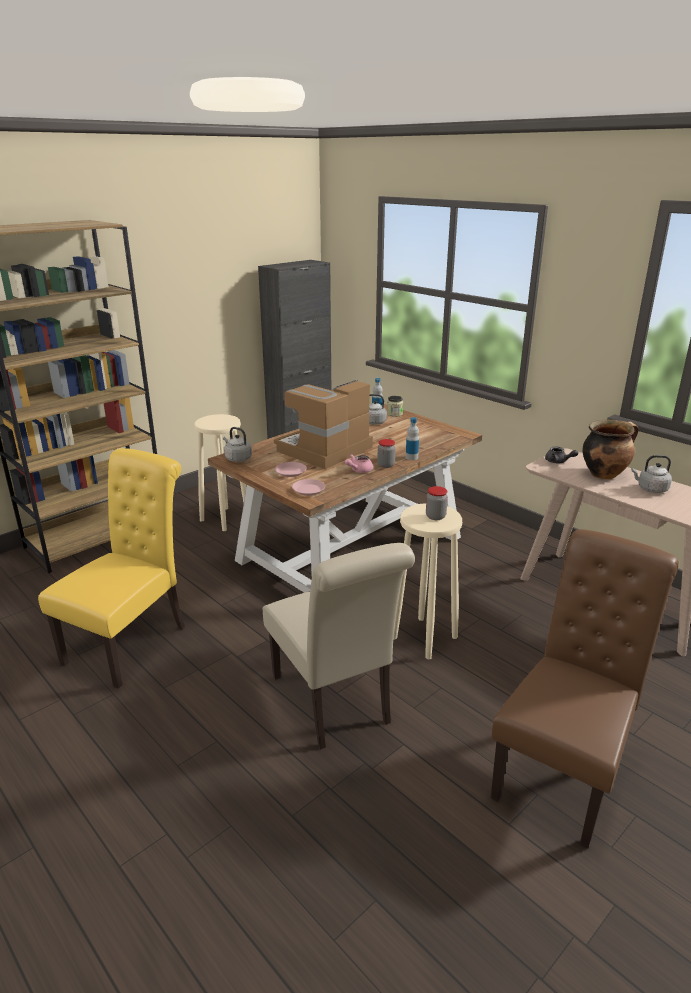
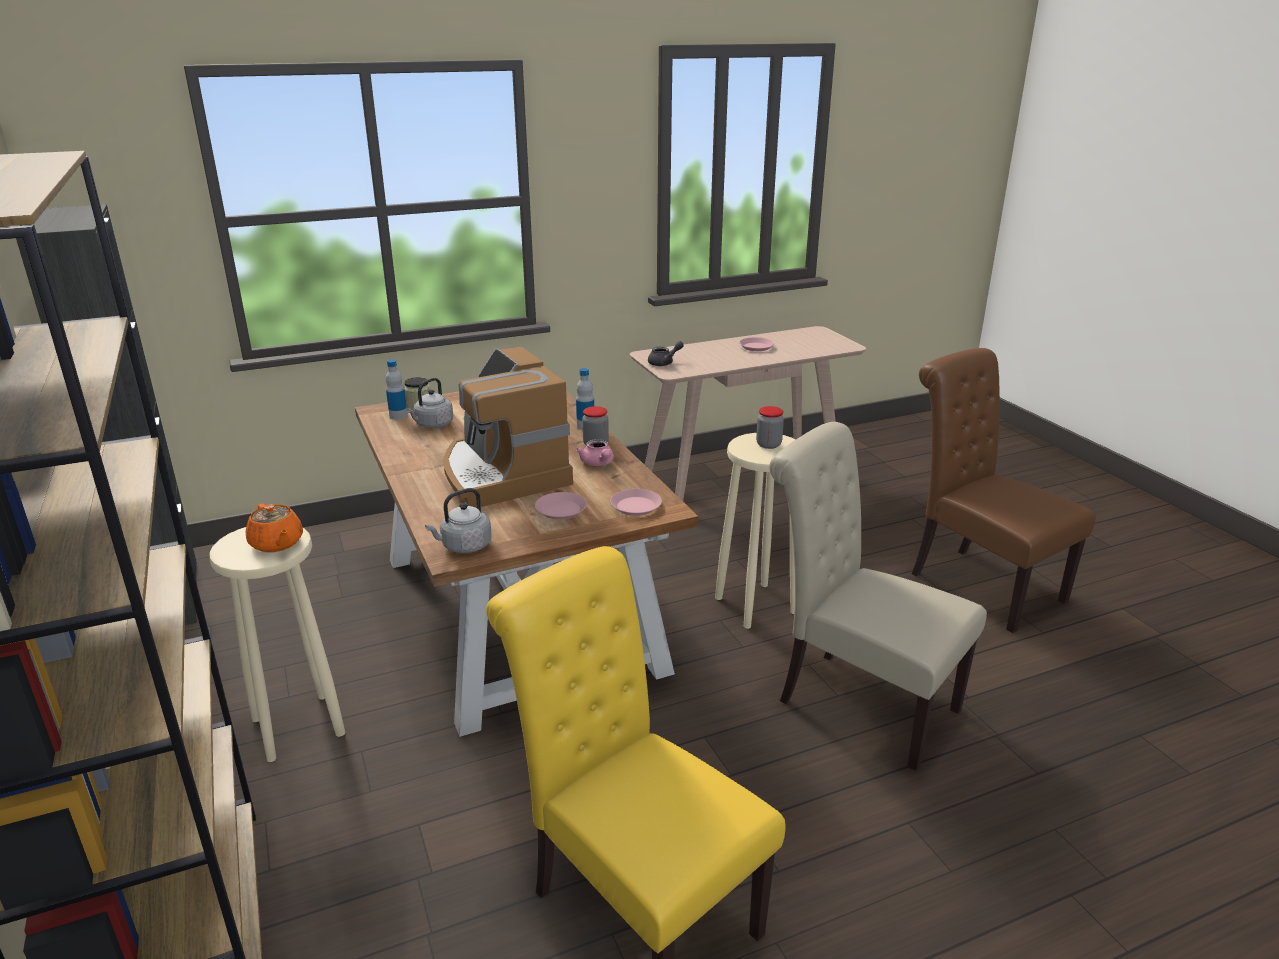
camera: 70 degrees left, 0 degrees up
beige chair [263,543,415,750] -> beige chair turned 135 degrees counterclockwise [769,422,987,771]
cooking pot [582,420,639,479] -> none
grey kettle [631,455,672,493] -> pink plate [739,337,774,351]
none -> orange teapot [246,504,303,552]

